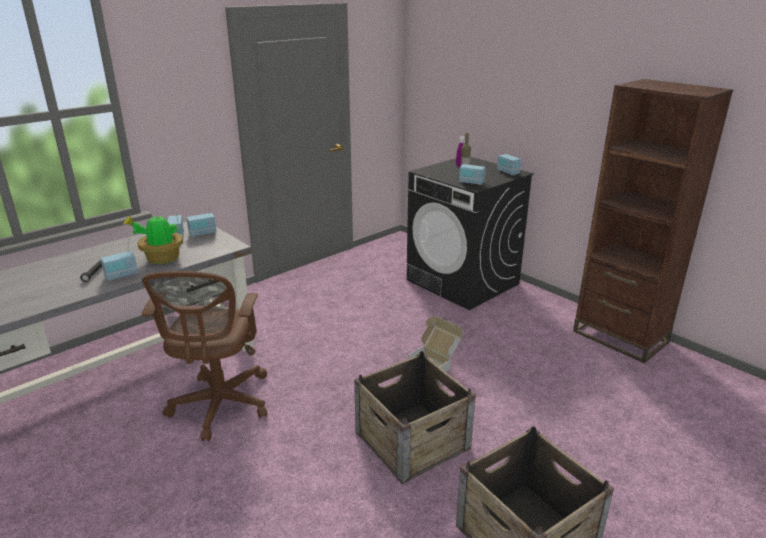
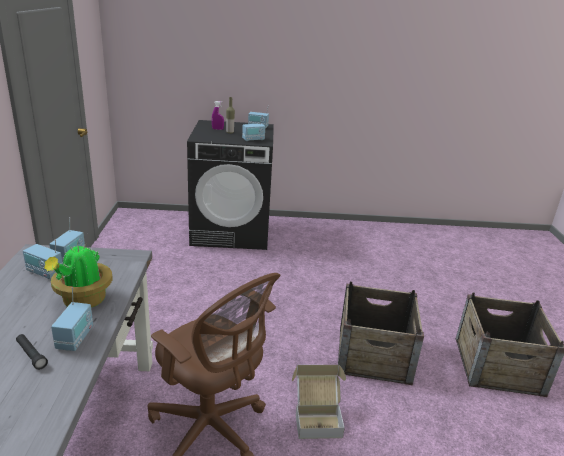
camera: 50 degrees left, 0 degrees up
cardboard box [408,316,463,372] -> cardboard box moved to [292,365,346,439]
brown bookcase [573,79,733,363] -> none

